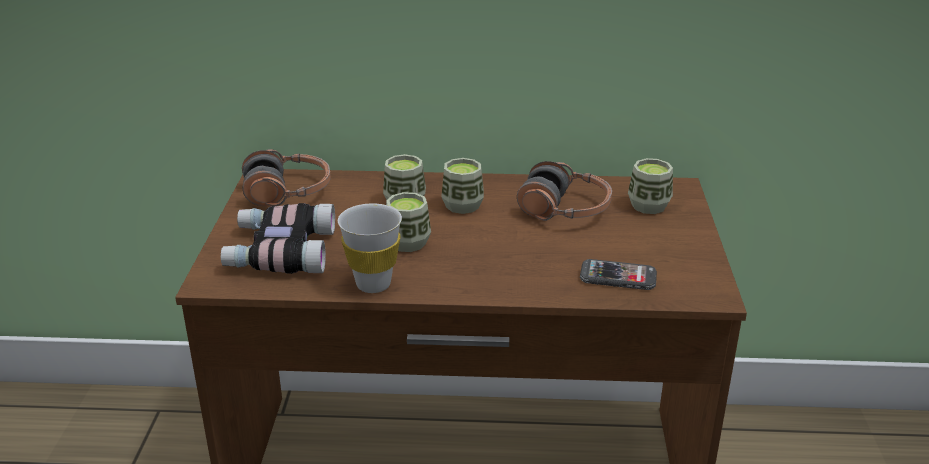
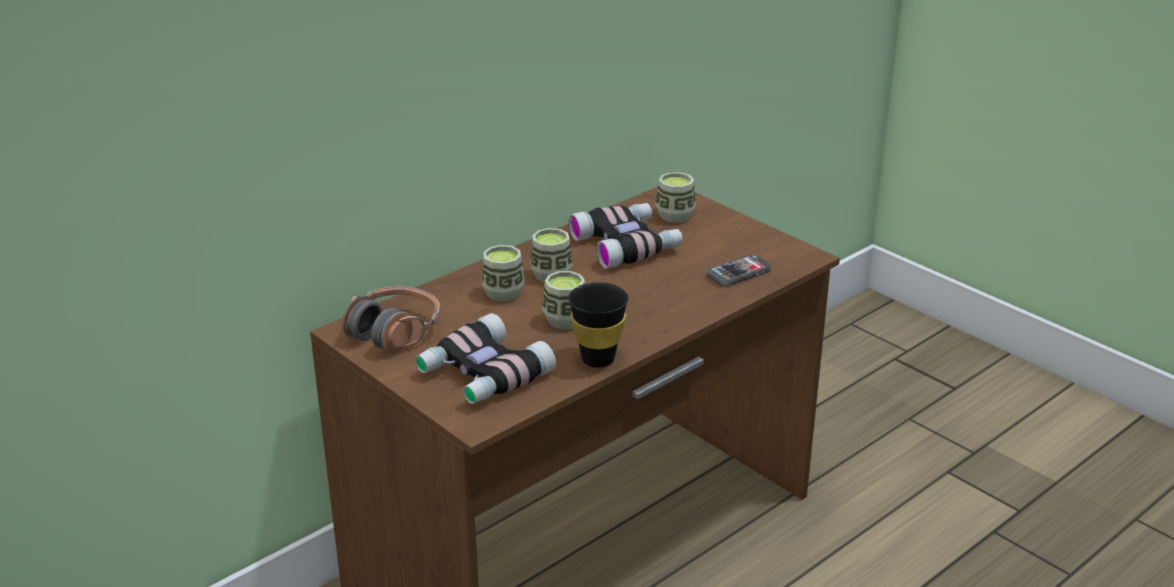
camera: 45 degrees left, 0 degrees up
white cup [338,203,402,293] -> black cup [568,282,629,368]
headphones [517,161,612,221] -> binoculars [569,203,683,269]

